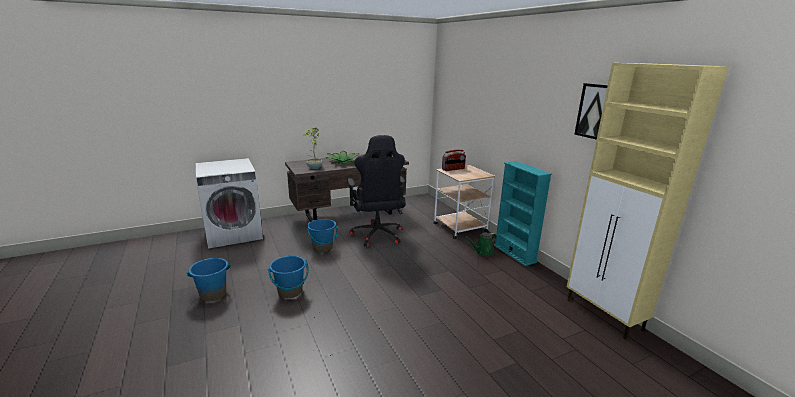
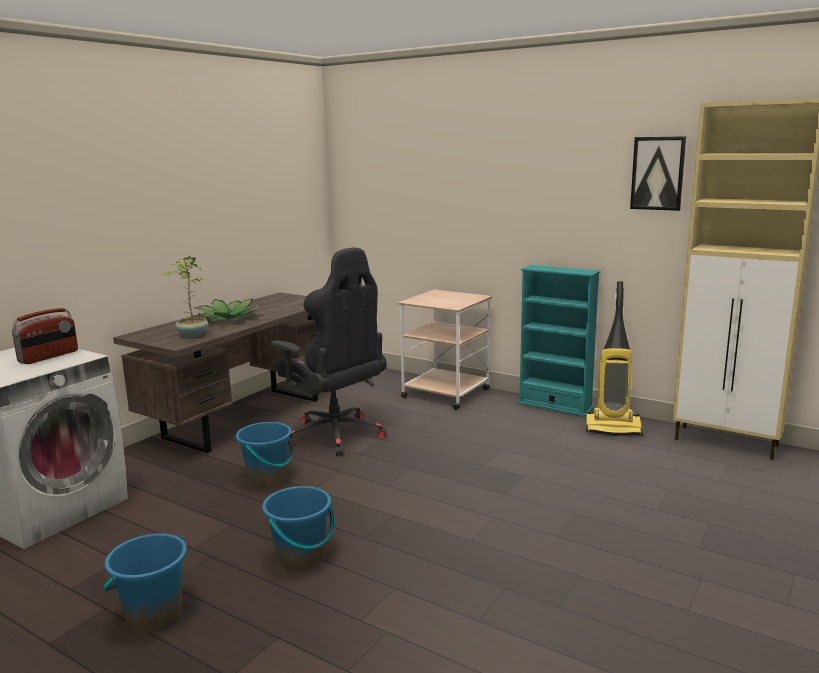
camera: 30 degrees left, 5 degrees down
radio [442,150,466,171] -> radio moved to [12,308,78,364]
green watering can [466,233,497,256] -> none
none -> vacuum cleaner [586,281,643,436]

